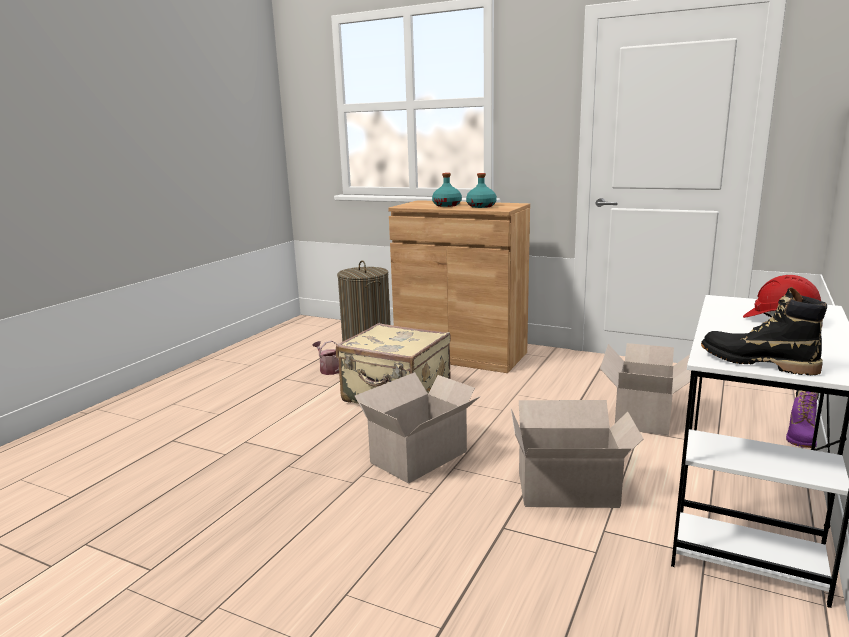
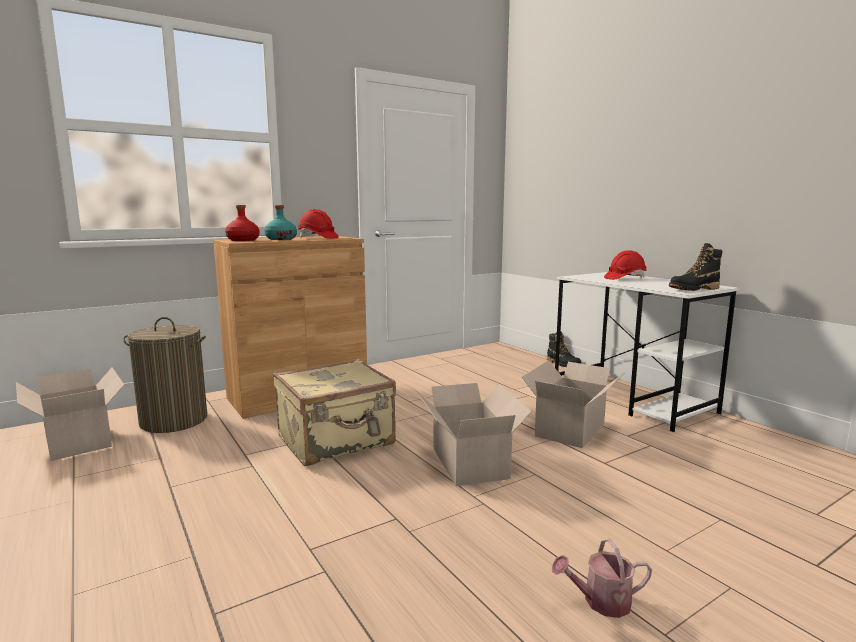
camera: 60 degrees left, 5 degrees down
watering can [312,341,339,375] -> watering can moved to [552,539,652,618]
turquoise bottle [466,173,497,208] -> red hard hat [298,209,339,239]
cardboard box [600,343,691,436] -> cardboard box moved to [16,367,124,461]
purple boot [786,390,819,448] -> black boot [547,332,582,367]
none -> red bottle [225,205,260,241]

